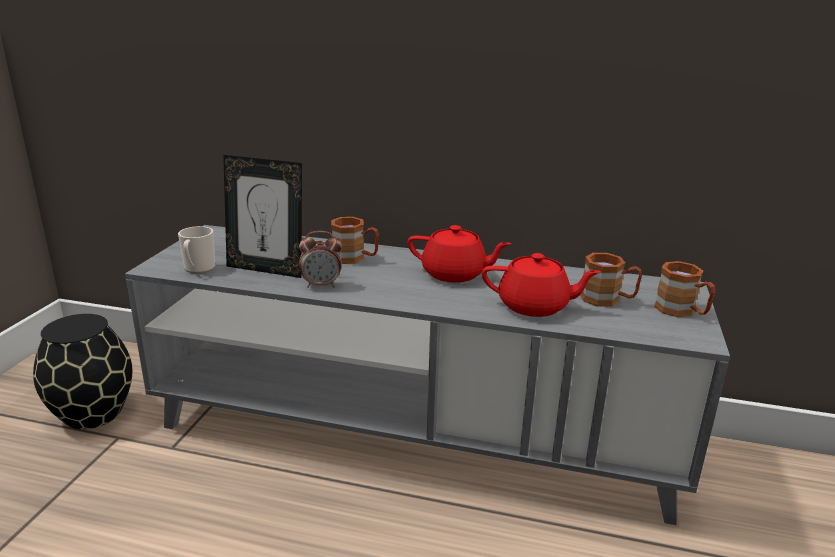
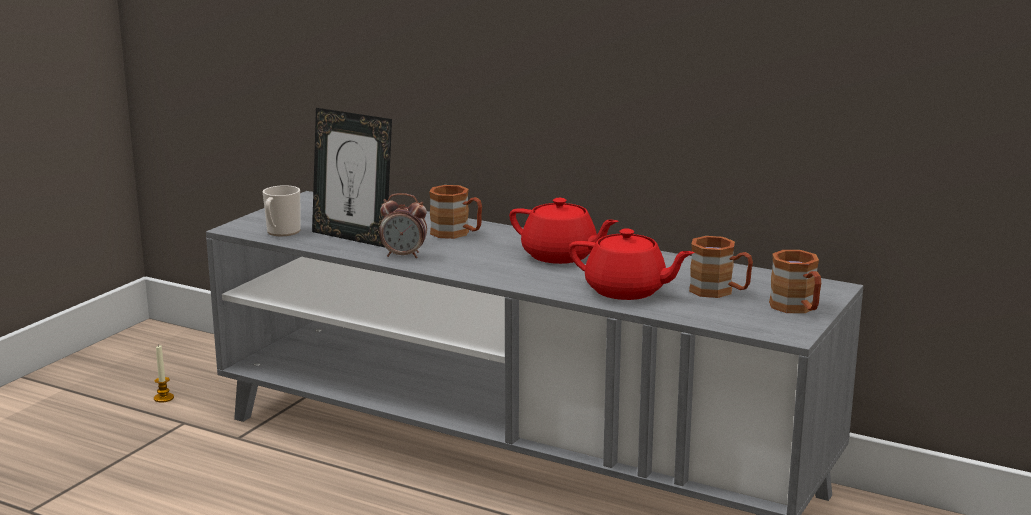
camera: 15 degrees right, 5 degrees down
black vase [33,314,132,429] -> candle [154,345,174,403]

